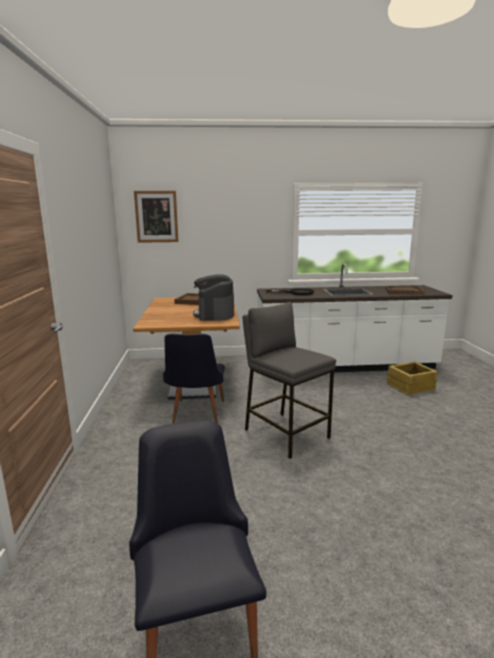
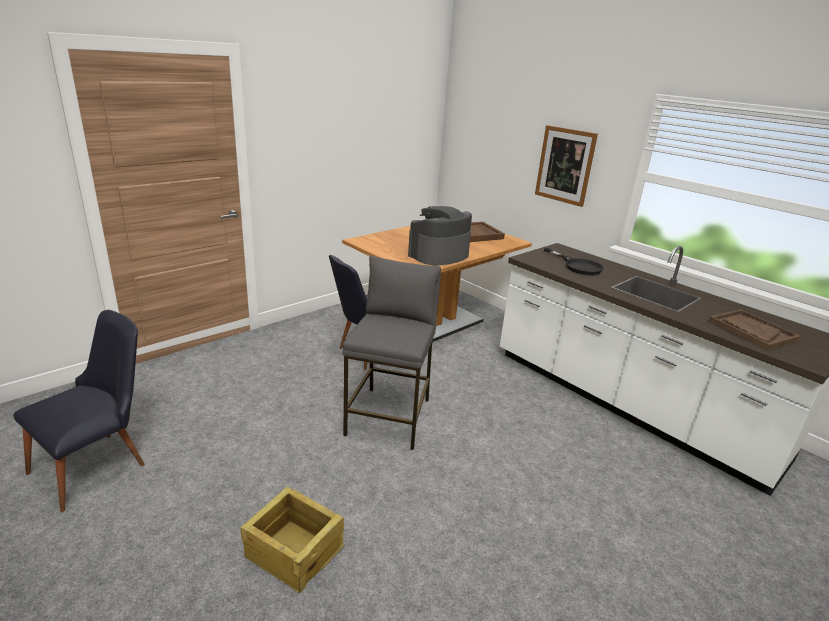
camera: 50 degrees right, 10 degrees up
picture [134,191,178,243] -> picture moved to [535,125,598,207]
crate [387,361,438,395] -> crate moved to [241,487,344,593]

